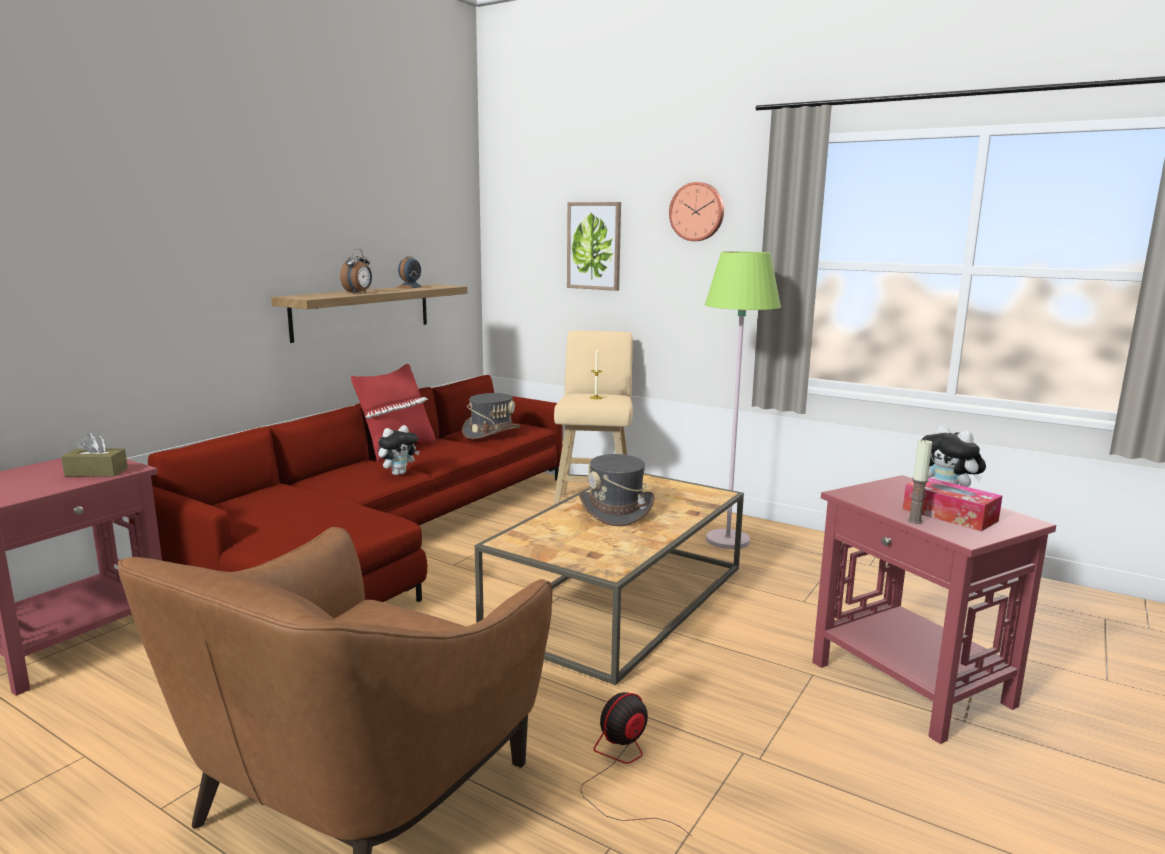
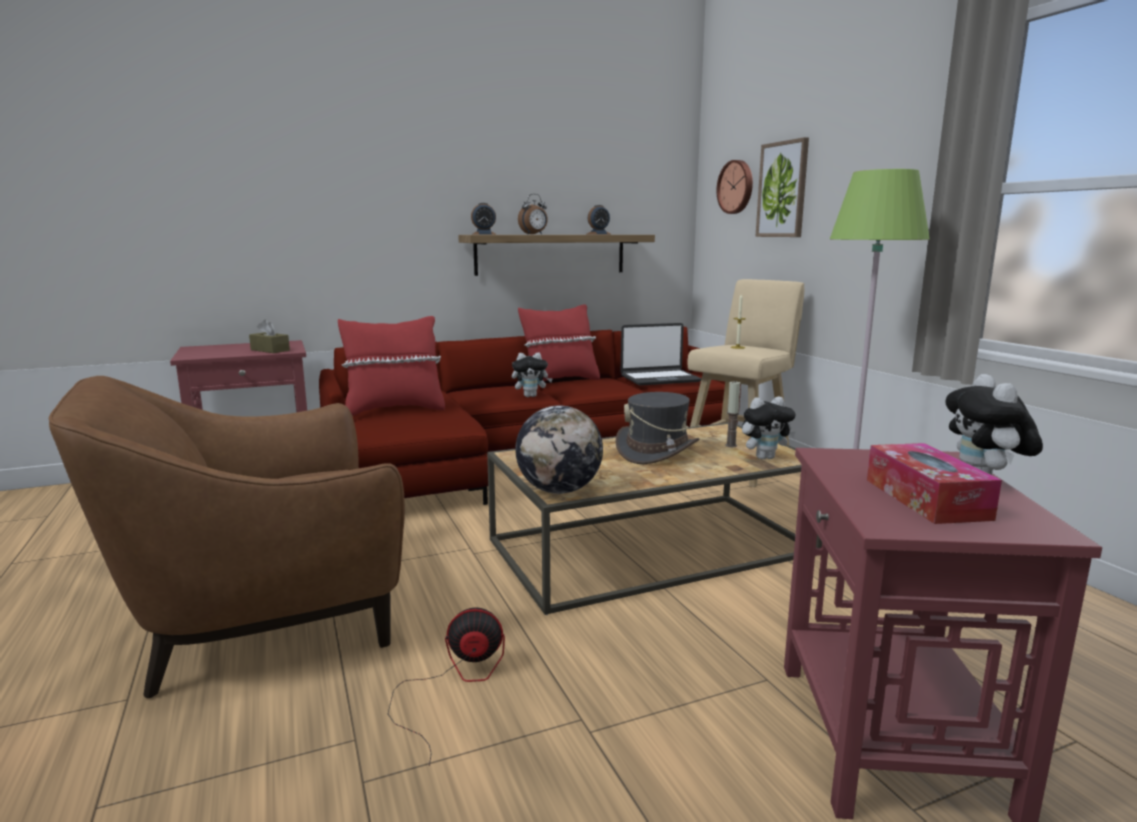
camera: 35 degrees right, 0 degrees up
grey hat [462,393,521,439] -> laptop [621,323,702,386]
wall clock [669,182,724,241] -> wall clock moved to [716,160,753,214]
candle [907,439,932,524] -> candle moved to [726,380,740,447]
none -> red pillow [338,316,445,416]
none -> alarm clock [471,203,496,235]
none -> globe [515,405,603,494]
none -> plush toy [742,397,796,459]

